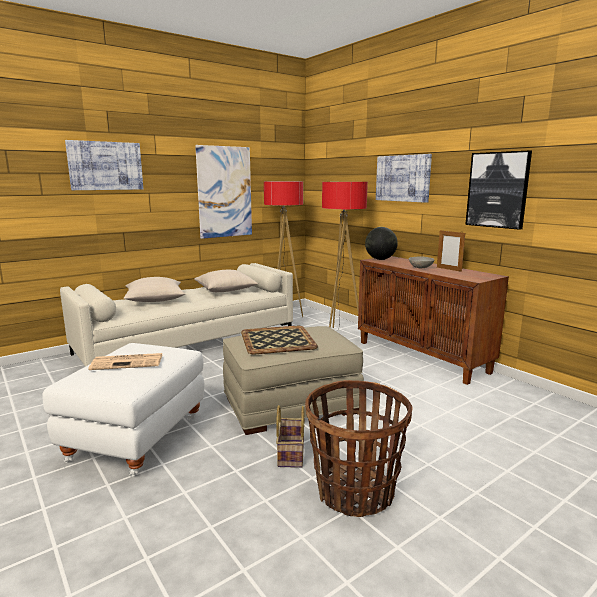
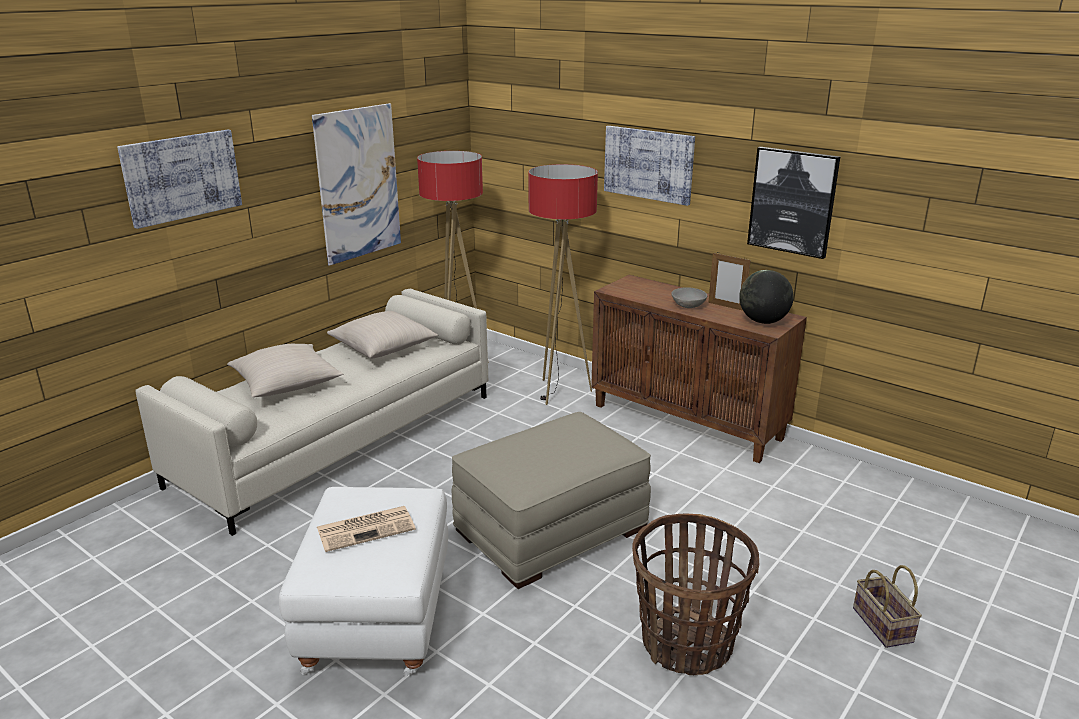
camera: 15 degrees left, 10 degrees up
tray [241,326,318,354] -> none
basket [276,405,305,468] -> basket moved to [853,565,922,648]
globe [365,227,398,260] -> globe moved to [739,270,794,324]

